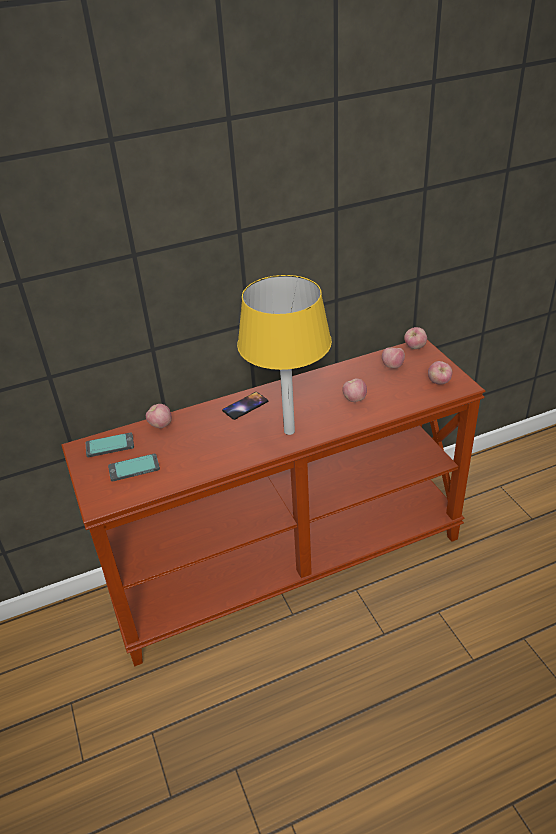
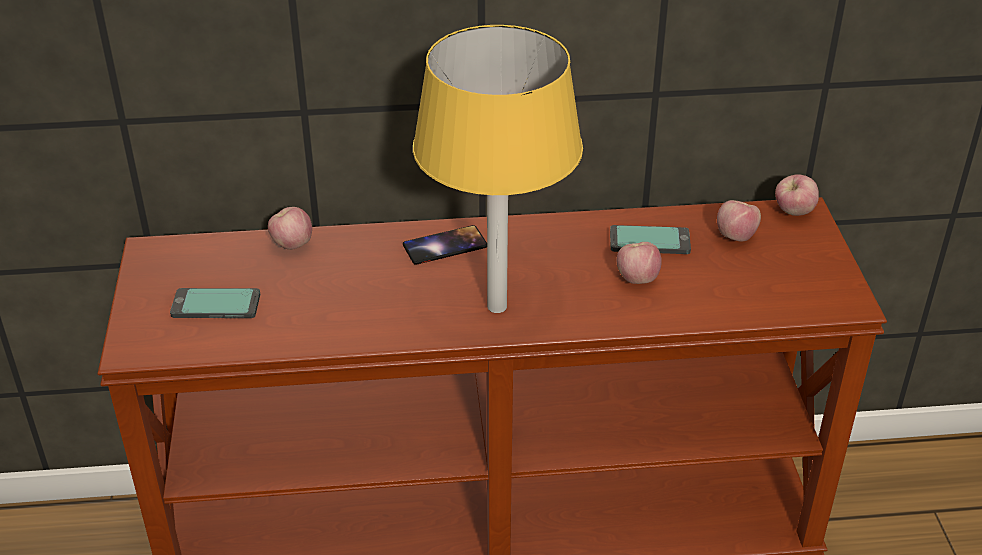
camera: 15 degrees right, 0 degrees up
phone [86,432,134,457] -> phone moved to [610,225,691,254]
apple [428,361,452,385] -> none

